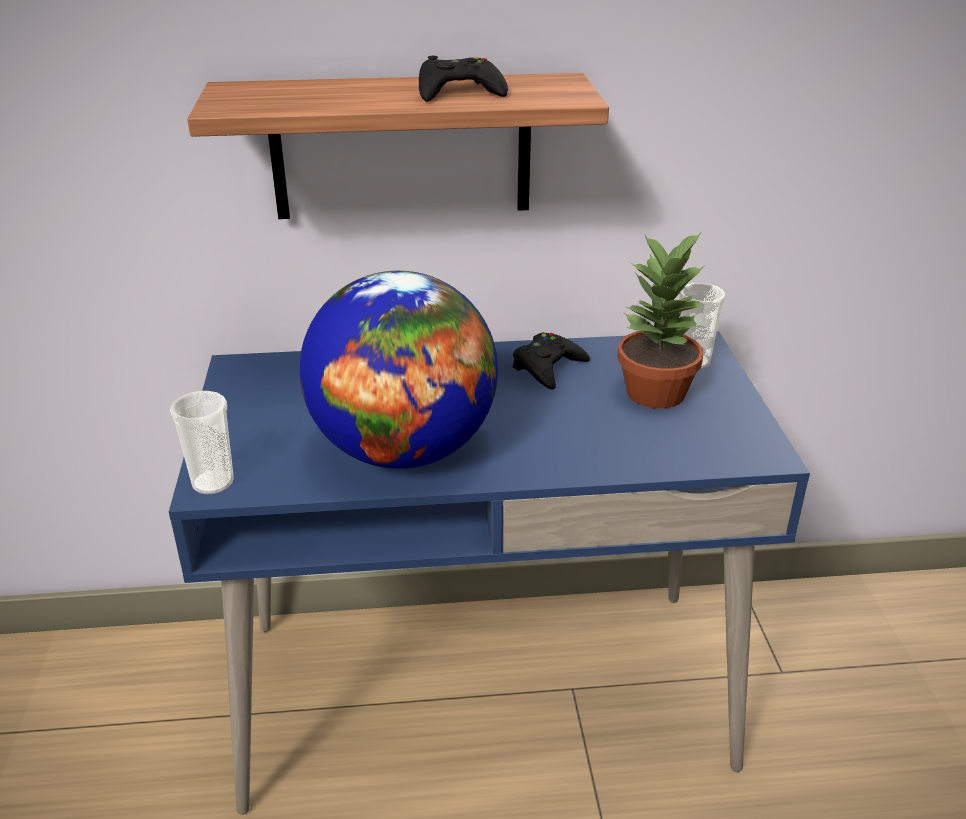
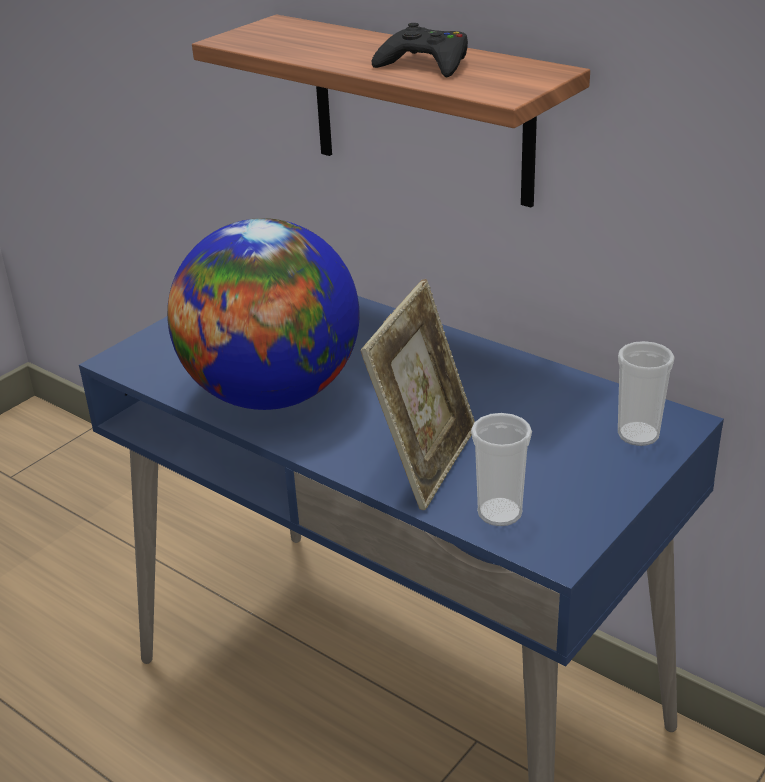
camera: 45 degrees right, 0 degrees up
cup [170,391,234,495] -> cup moved to [471,413,532,526]
black game controller [513,333,590,390] -> none
potted plant [617,233,704,409] -> none
none -> picture frame [360,279,475,510]

